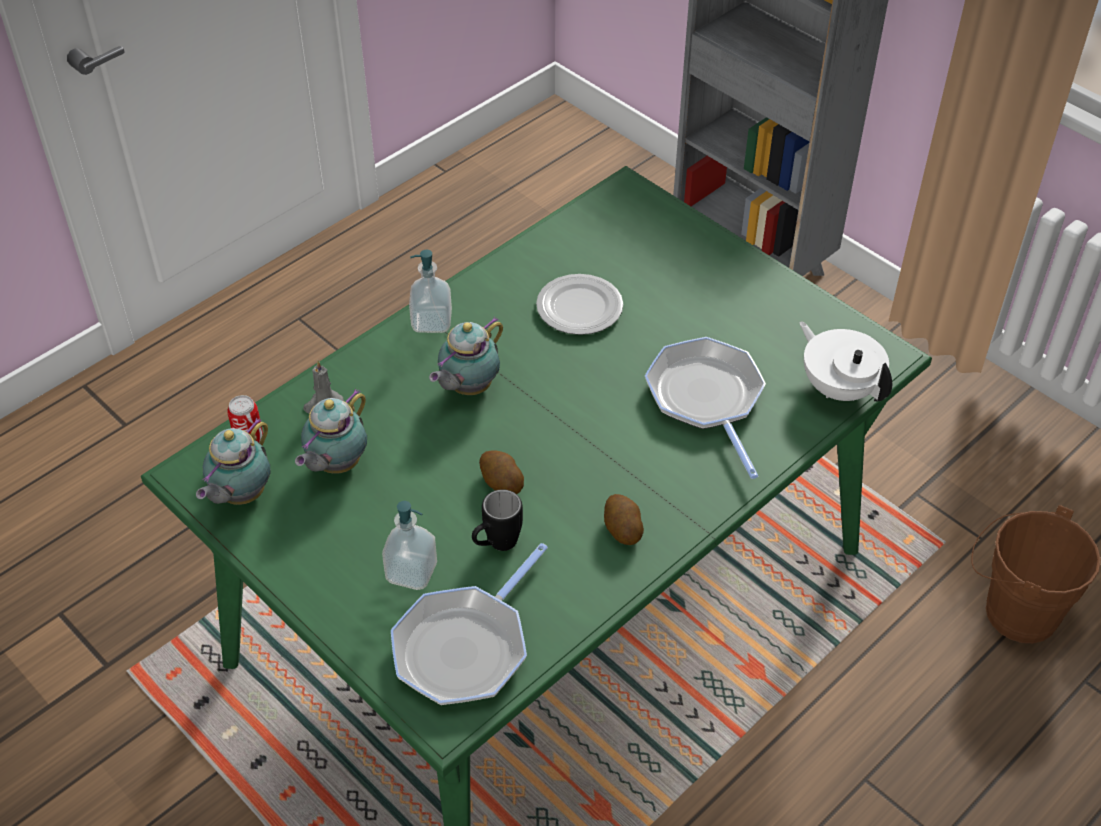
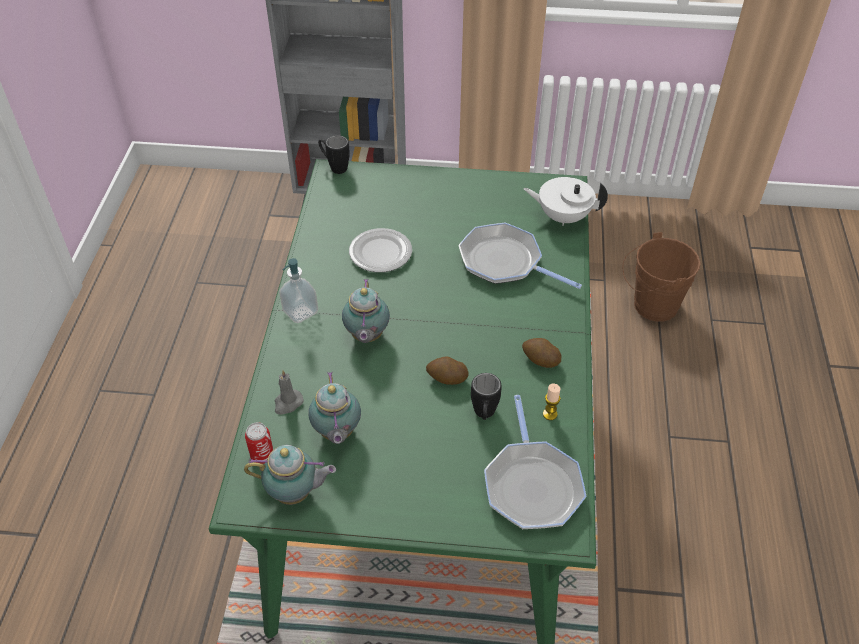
camera: 40 degrees left, 0 degrees up
teapot [196,418,271,505] -> teapot turned 75 degrees counterclockwise [244,445,336,505]
soap dispenser [382,501,437,590] -> none
none -> black mug [318,135,350,174]
none -> candle [543,384,561,420]

